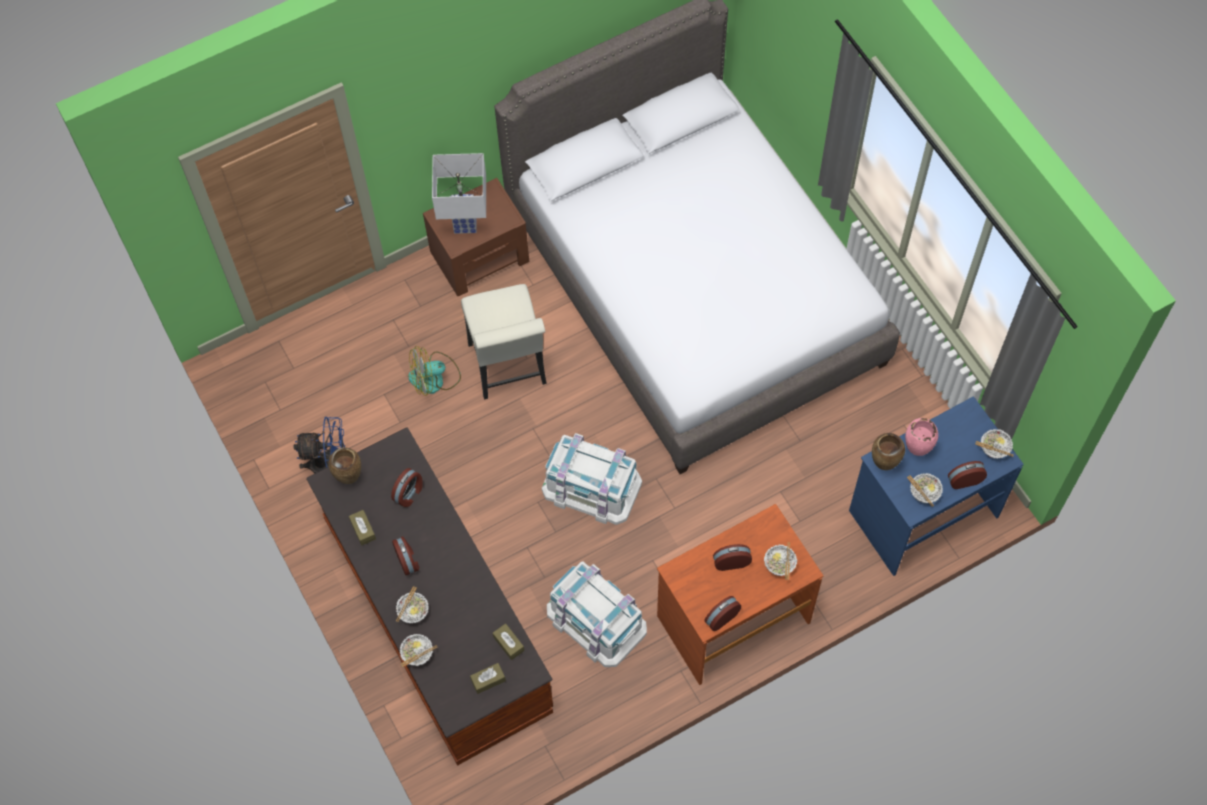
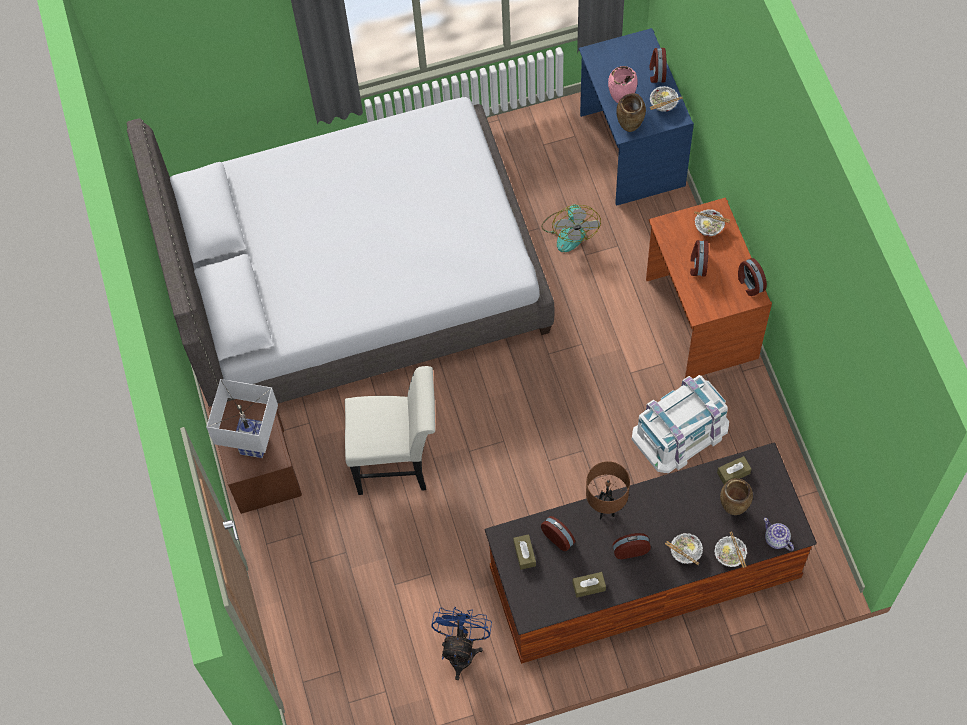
camera: 75 degrees left, 0 degrees up
brown vase [329,447,361,484] -> brown vase moved to [720,478,753,515]
fan [408,346,461,396] -> fan moved to [541,204,601,252]
brown tissue box [470,663,506,694] -> brown tissue box moved to [513,534,536,570]
white storage box [542,433,642,525] -> none
bowl [975,429,1013,459] -> none
none -> brown table lamp [586,461,630,519]
none -> teapot [764,518,794,551]

